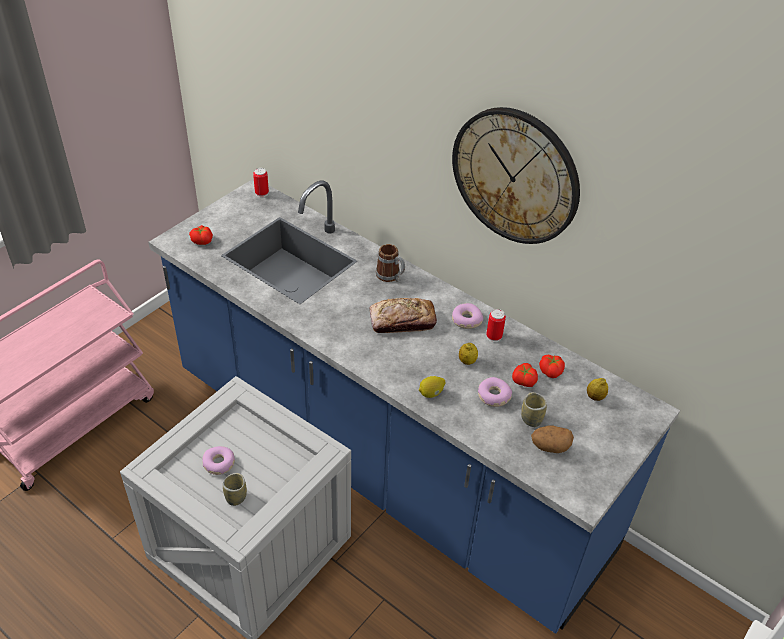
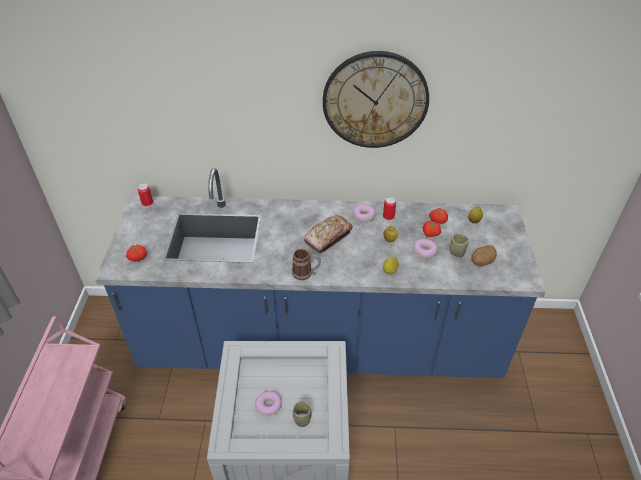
camera: 35 degrees left, 0 degrees up
mug [376,244,405,282] -> mug moved to [292,249,321,280]

